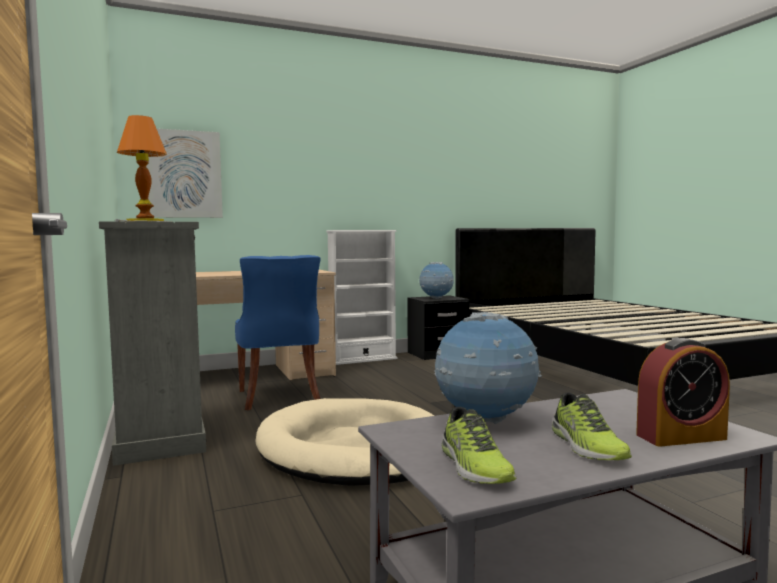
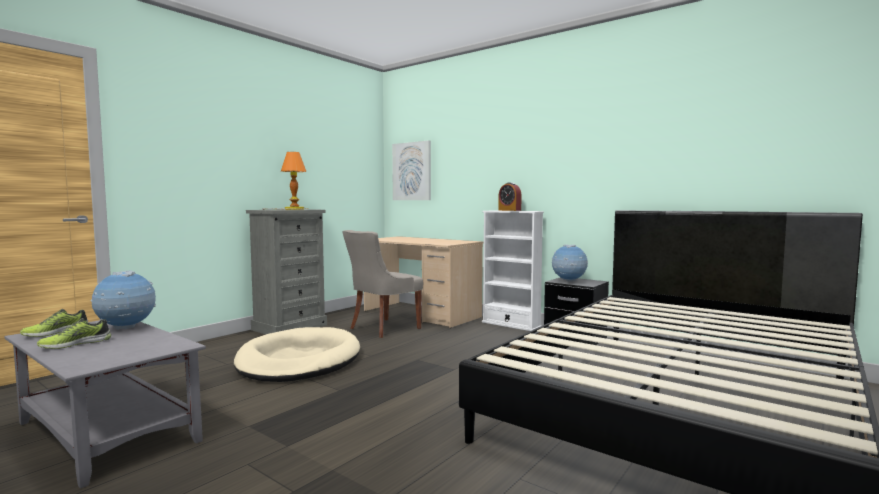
camera: 60 degrees right, 0 degrees up
blue chair [235,255,320,410] -> grey chair [342,230,423,338]
alarm clock [636,338,730,447] -> alarm clock moved to [498,182,521,211]

